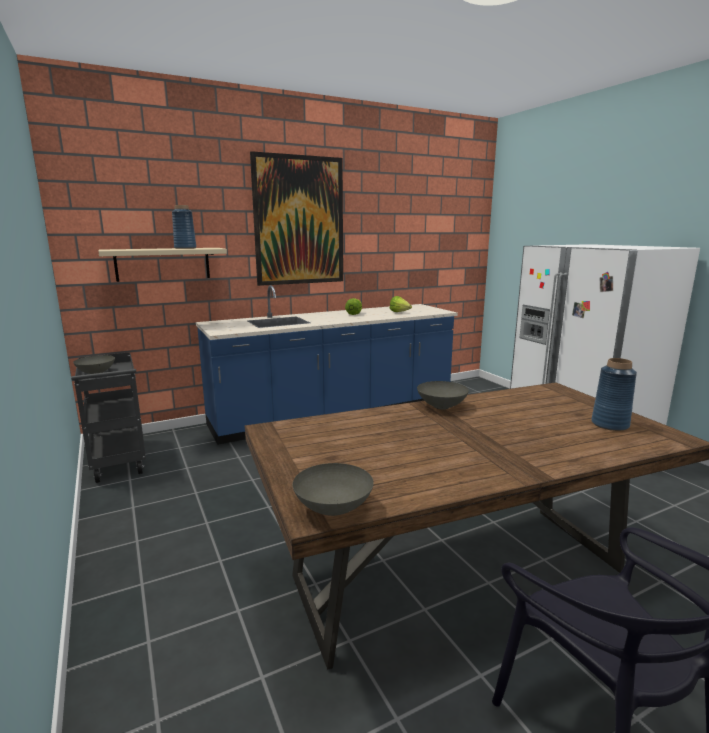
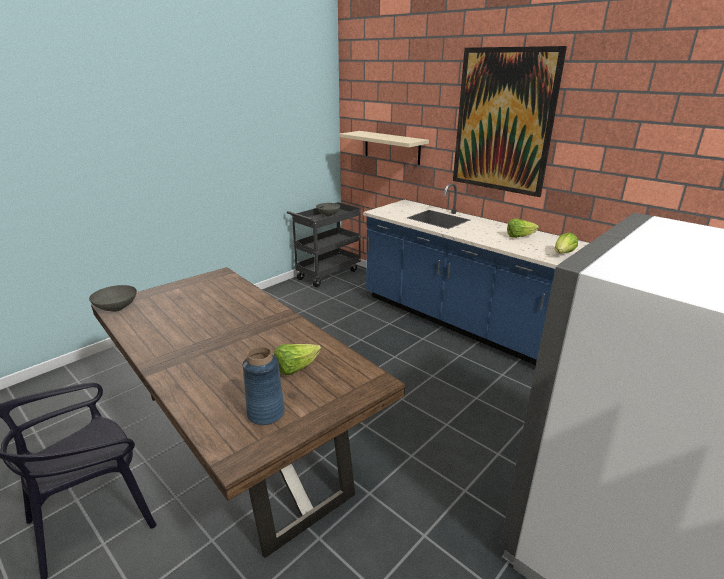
camera: 70 degrees right, 10 degrees up
blue vase [172,205,196,249] -> none
grey bowl [417,381,469,410] -> none
none -> lettuce [274,344,321,375]

